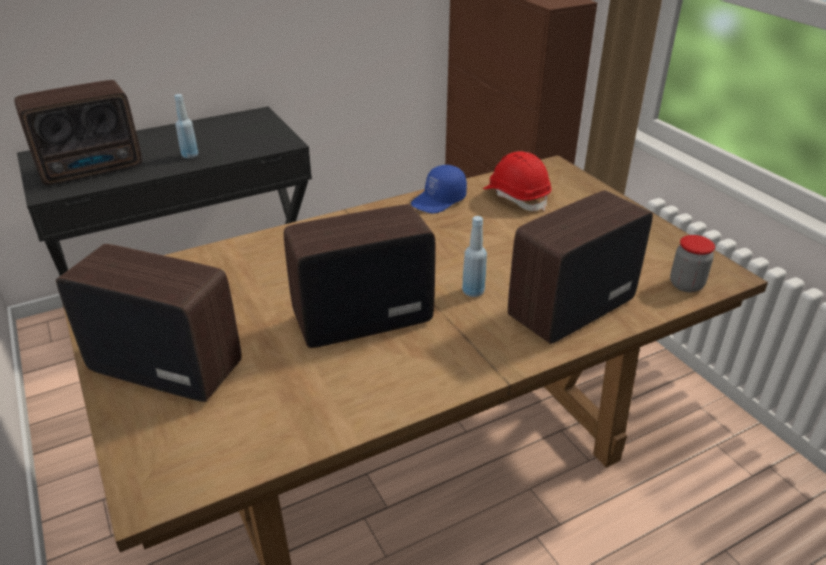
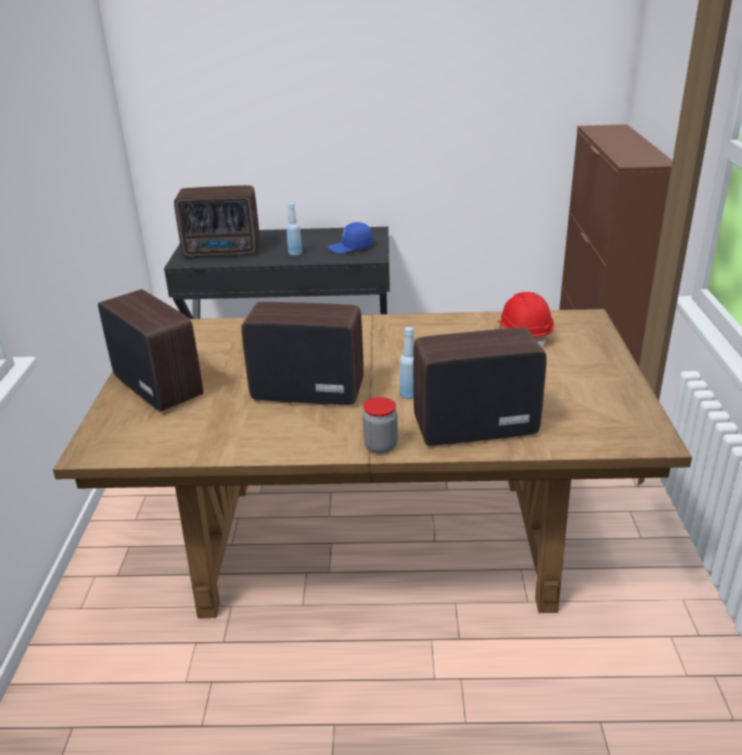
camera: 30 degrees right, 5 degrees down
blue cap [411,165,467,214] -> blue cap moved to [328,222,372,253]
jar [670,235,715,292] -> jar moved to [363,397,398,454]

